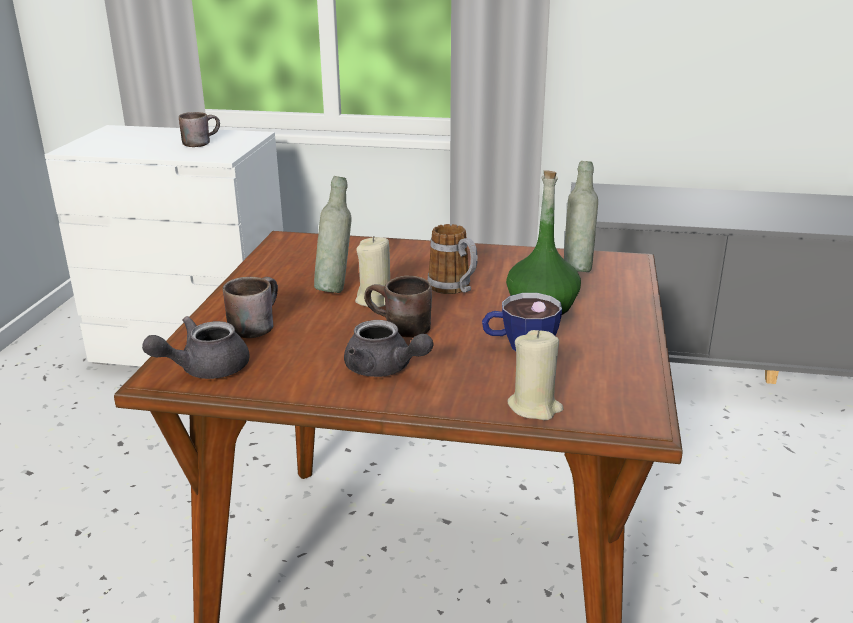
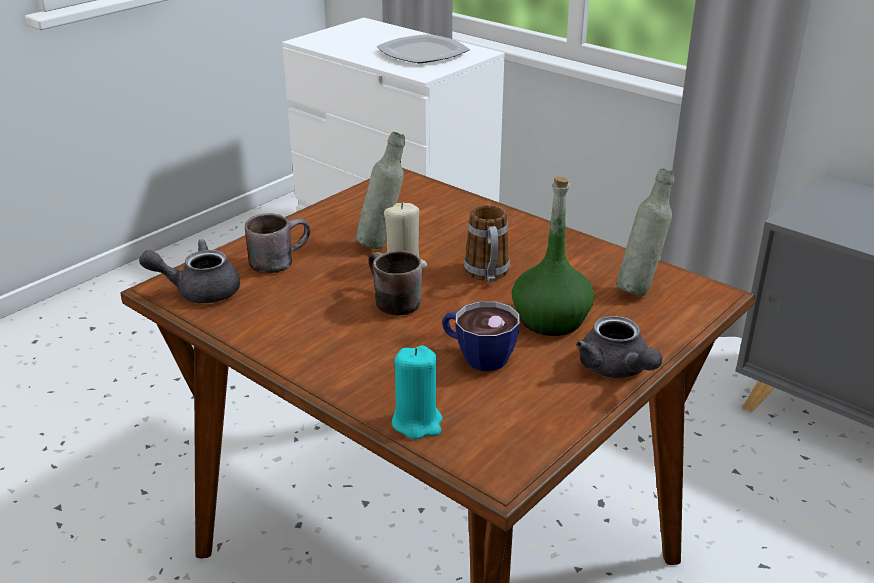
camera: 30 degrees right, 5 degrees up
brown mug [179,112,220,147] -> plate [377,34,470,64]
grey teapot [344,320,433,377] -> grey teapot moved to [576,316,662,378]
beige candle [507,330,564,420] -> turquoise candle [392,346,443,439]

